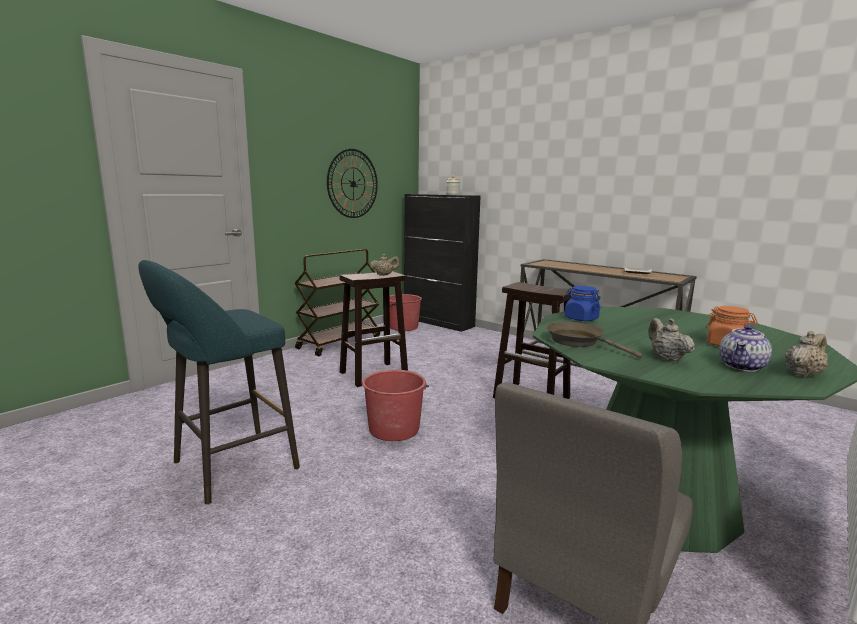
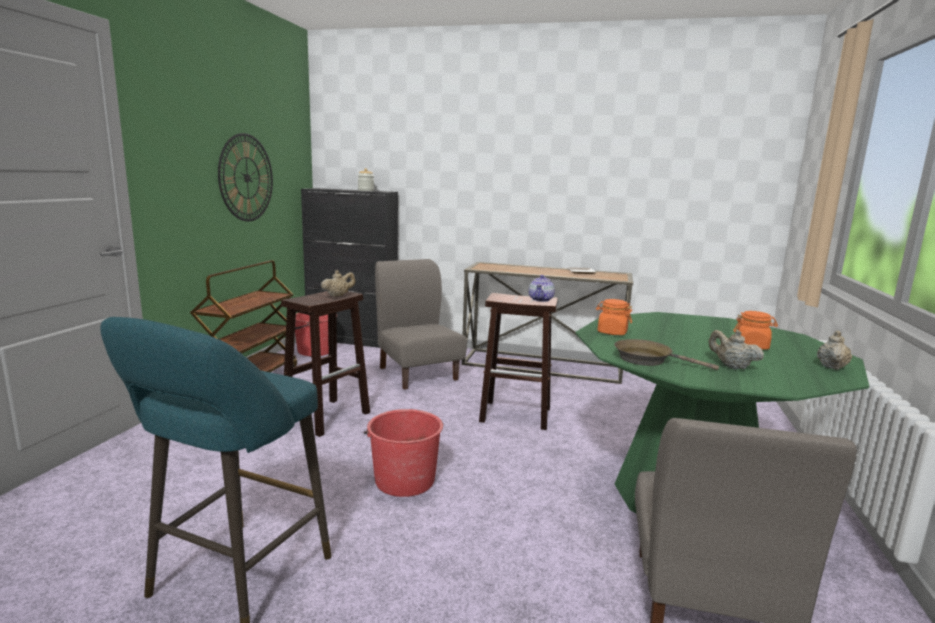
camera: 25 degrees left, 0 degrees up
blue jar [565,286,601,321] -> orange jar [596,299,632,335]
teapot [719,325,772,372] -> teapot moved to [529,275,555,302]
none -> grey chair [375,259,467,390]

